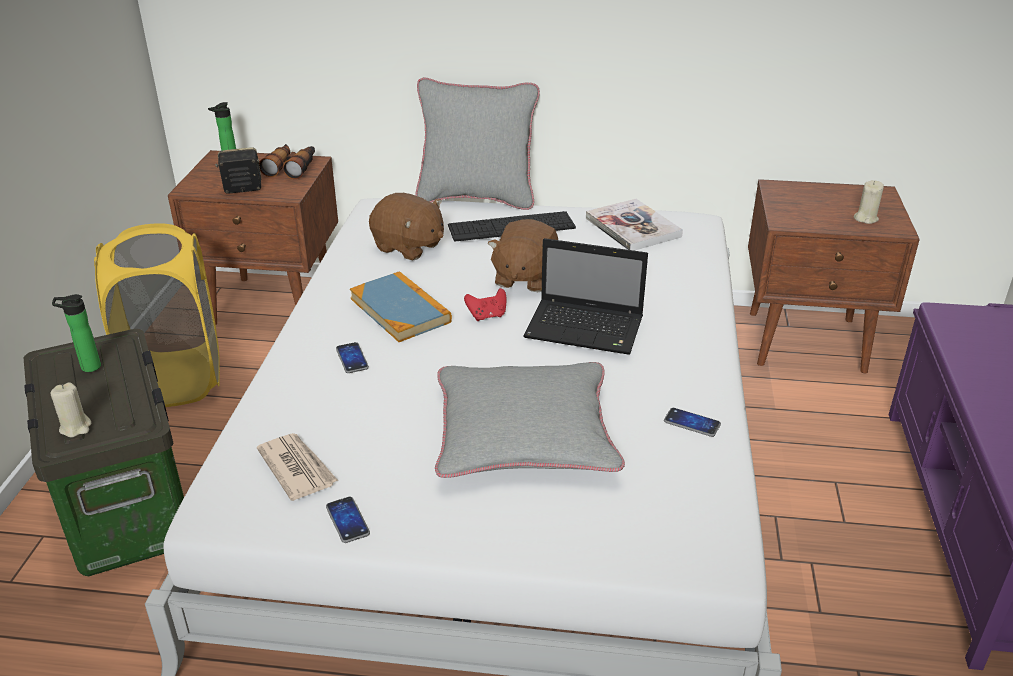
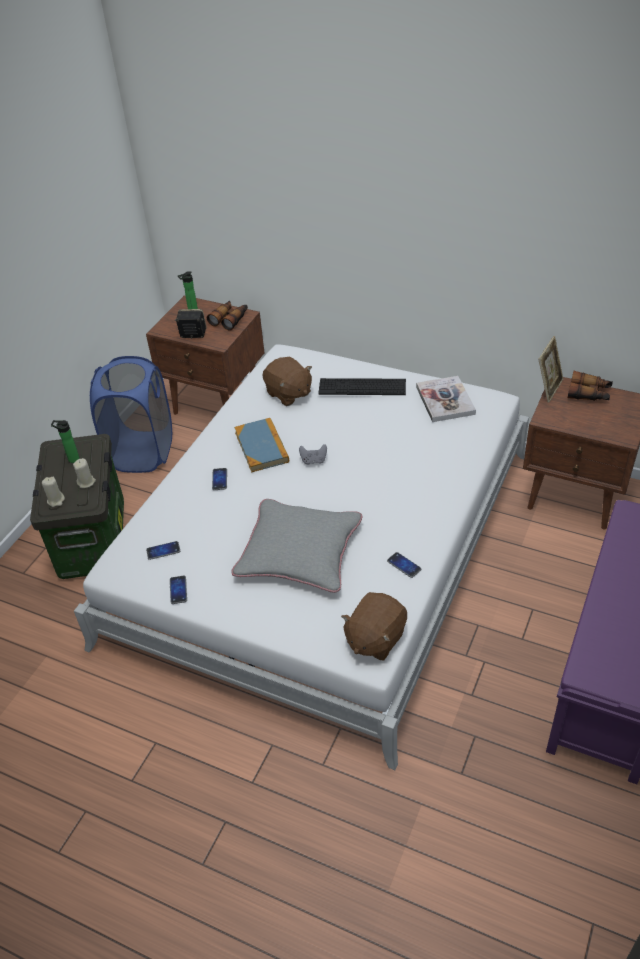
camera: 20 degrees right, 10 degrees up
yellow laundry basket [94,223,220,407] -> blue laundry basket [90,356,172,473]
newspaper [257,433,338,501] -> phone [146,541,180,560]
grey pillow [415,78,540,210] -> none
red game controller [464,288,507,321] -> grey game controller [299,444,327,464]
brown plush toy [488,219,558,292] -> brown plush toy moved to [341,592,407,661]
laptop [523,238,648,355] -> none
beige candle [854,180,884,224] -> beige candle moved to [73,458,96,488]
none -> picture frame [538,336,564,403]
none -> binoculars [568,371,613,401]

